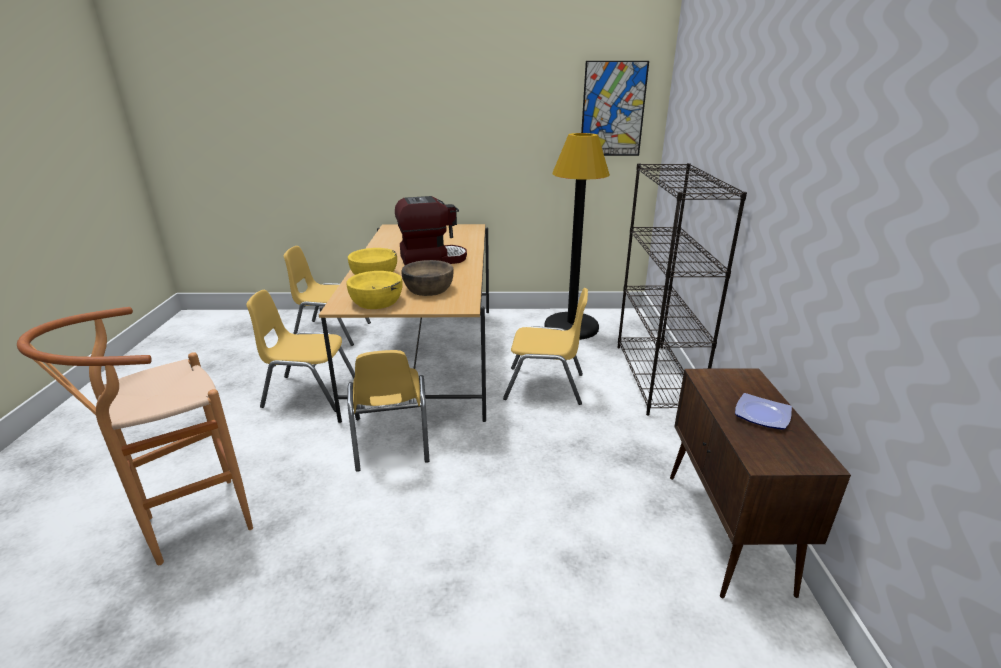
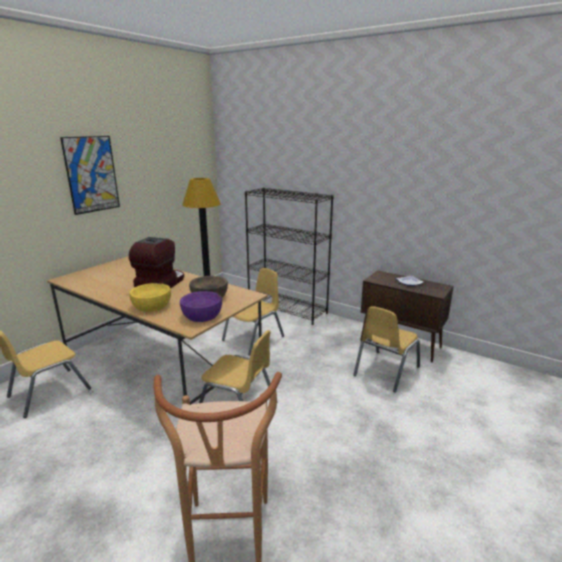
camera: 55 degrees left, 5 degrees down
yellow chair [246,290,355,412] -> yellow chair moved to [353,306,420,393]
yellow bowl [346,271,403,309] -> purple bowl [180,291,222,322]
picture [581,61,649,156] -> picture moved to [60,136,120,215]

